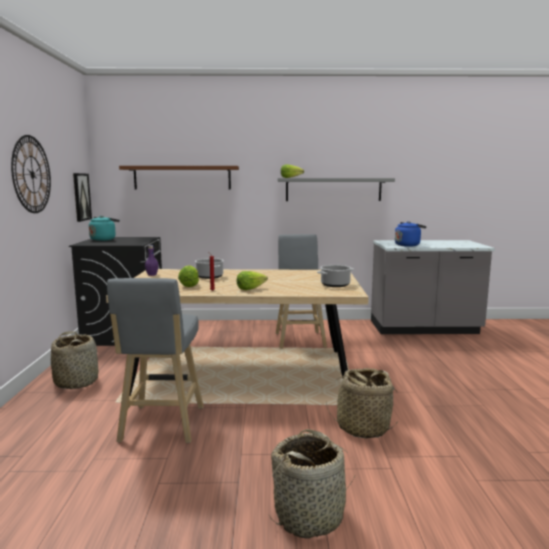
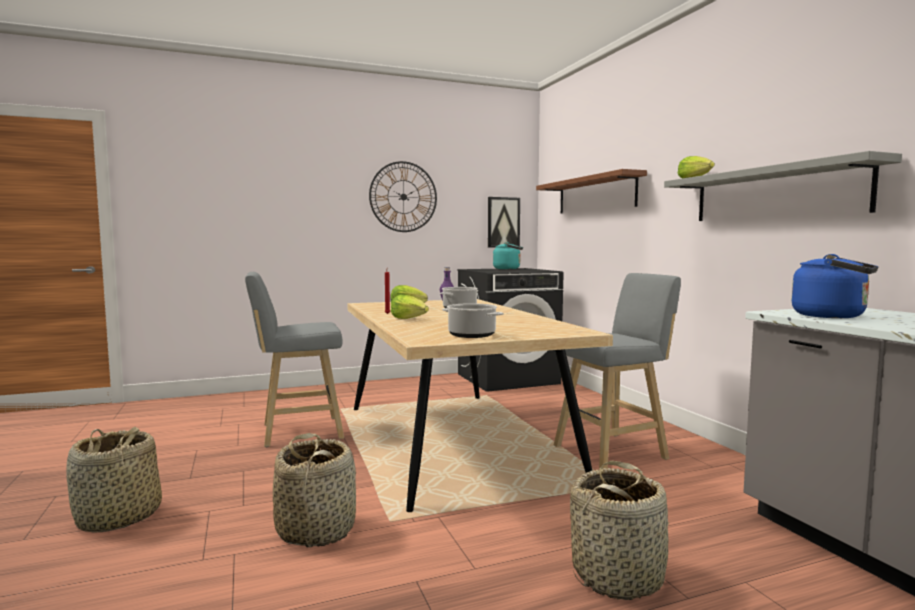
camera: 70 degrees right, 5 degrees down
basket [51,331,99,389] -> basket moved to [570,461,669,600]

